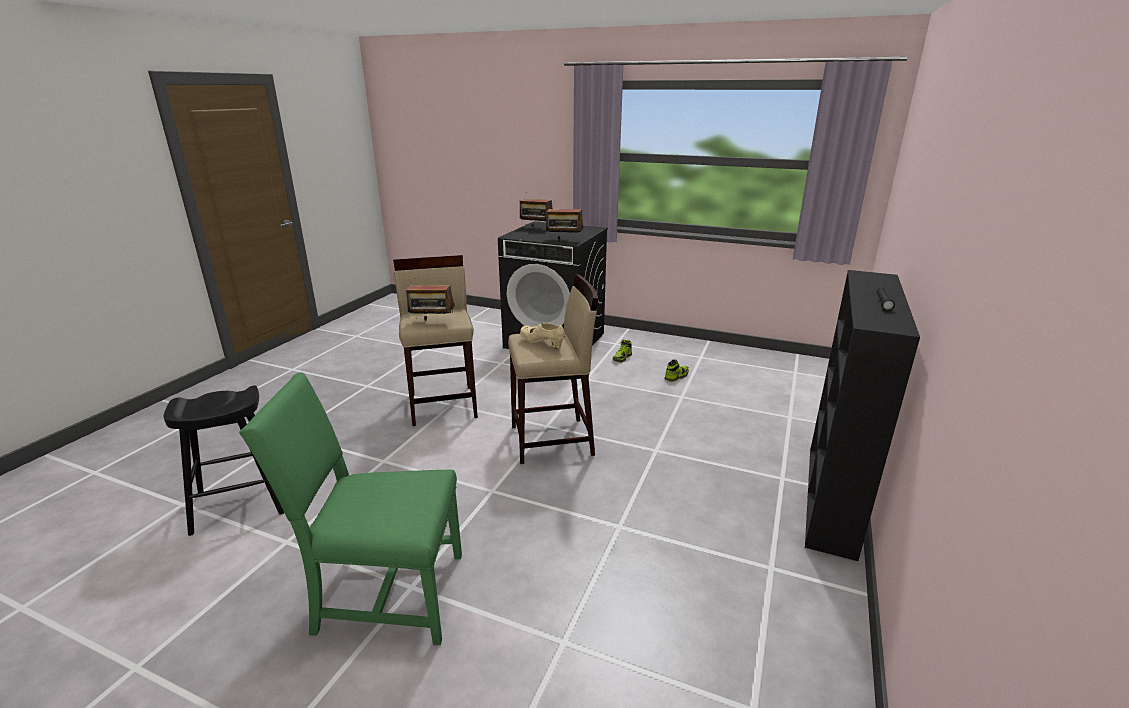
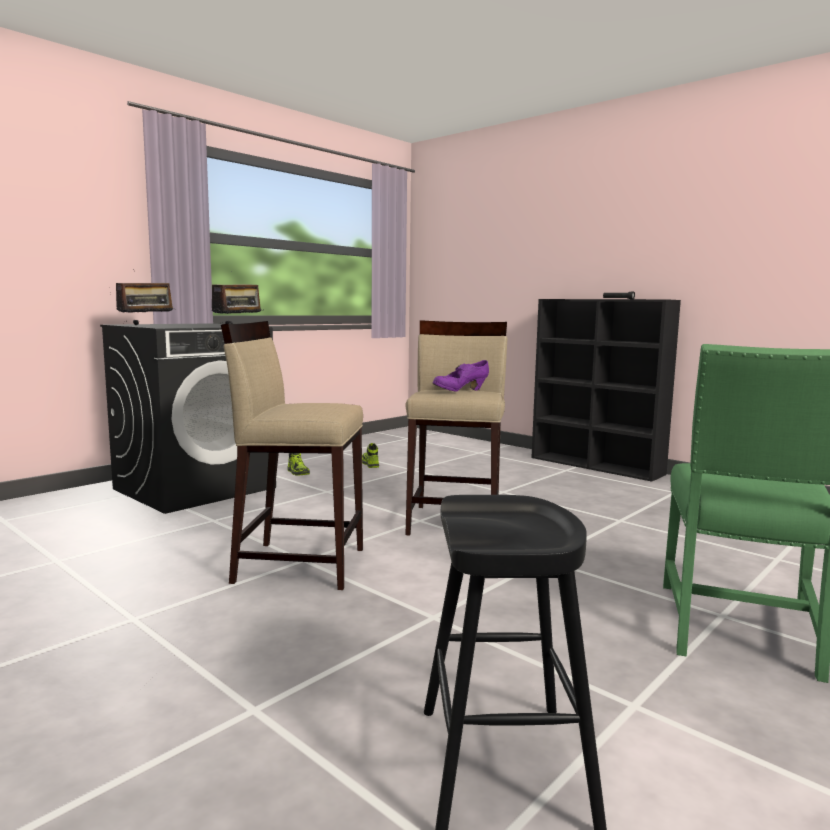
camera: 70 degrees left, 15 degrees down
radio [406,278,455,321] -> none
beige shoe [520,322,565,349] -> purple shoe [433,360,489,391]

